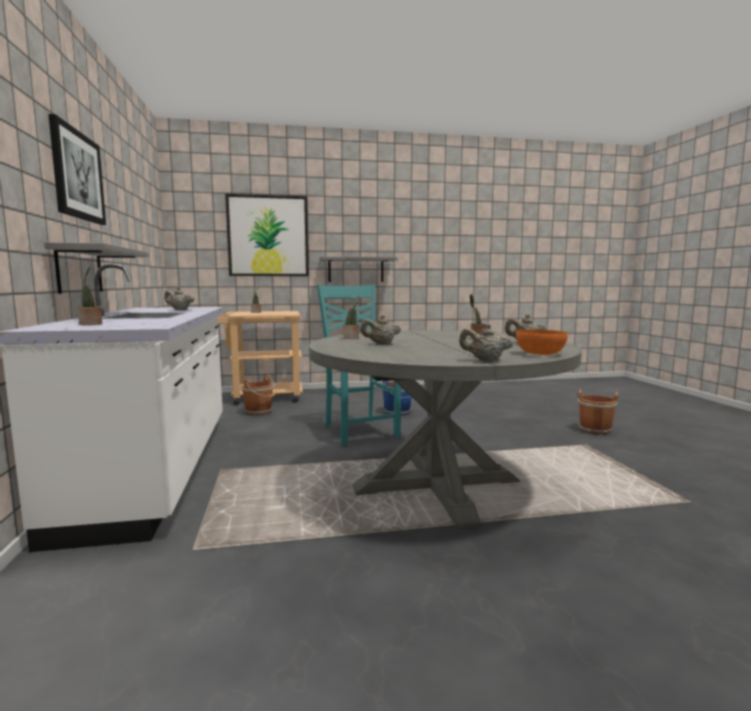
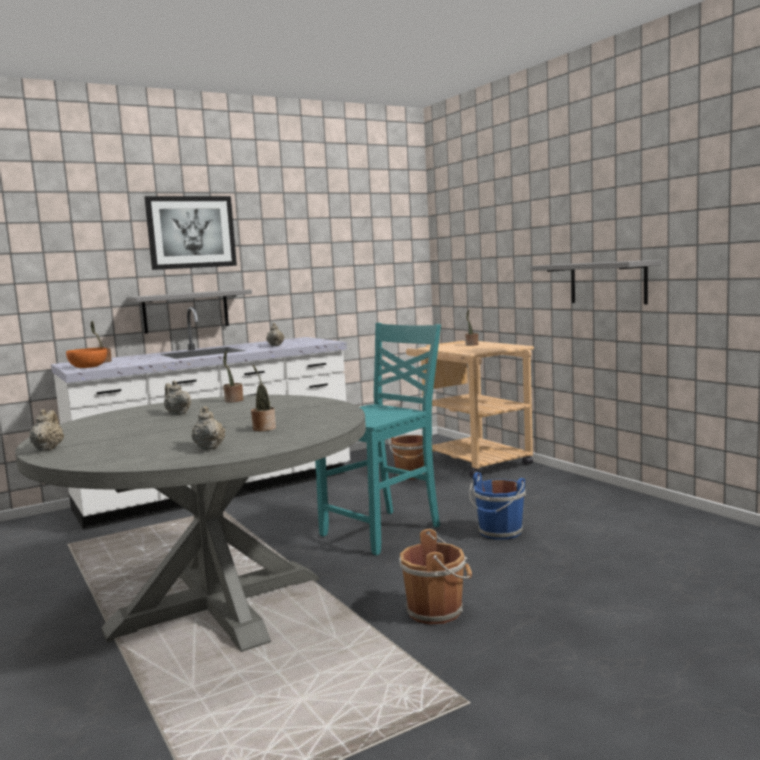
camera: 70 degrees right, 0 degrees up
picture [225,194,309,276] -> none
orange bowl [516,330,568,355] -> orange bowl moved to [66,347,107,368]
brown bucket [576,390,618,435] -> brown bucket moved to [399,529,472,625]

